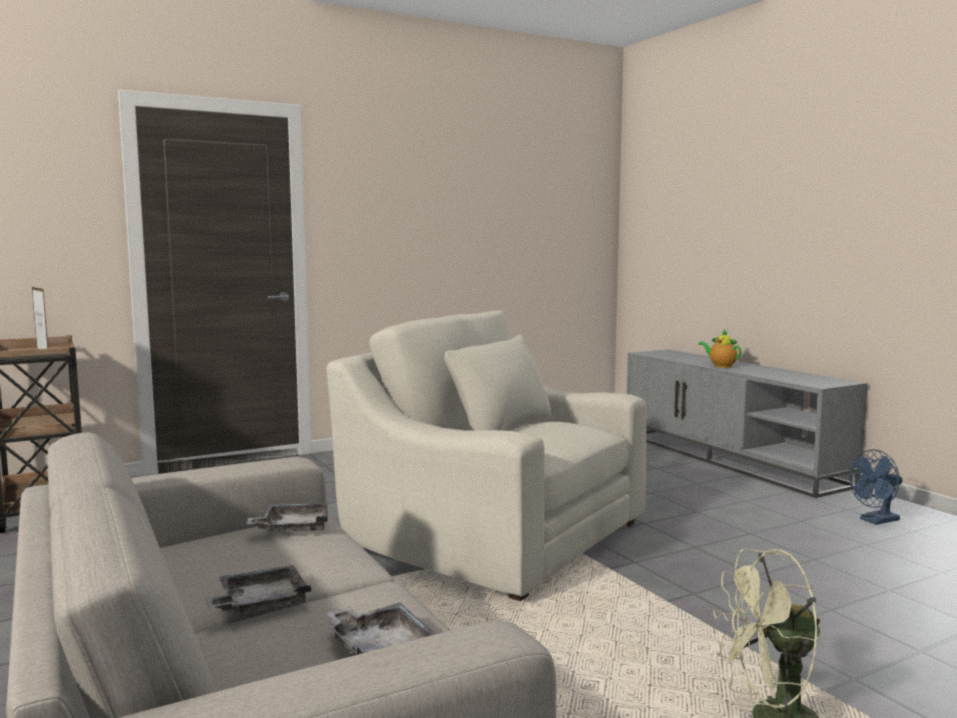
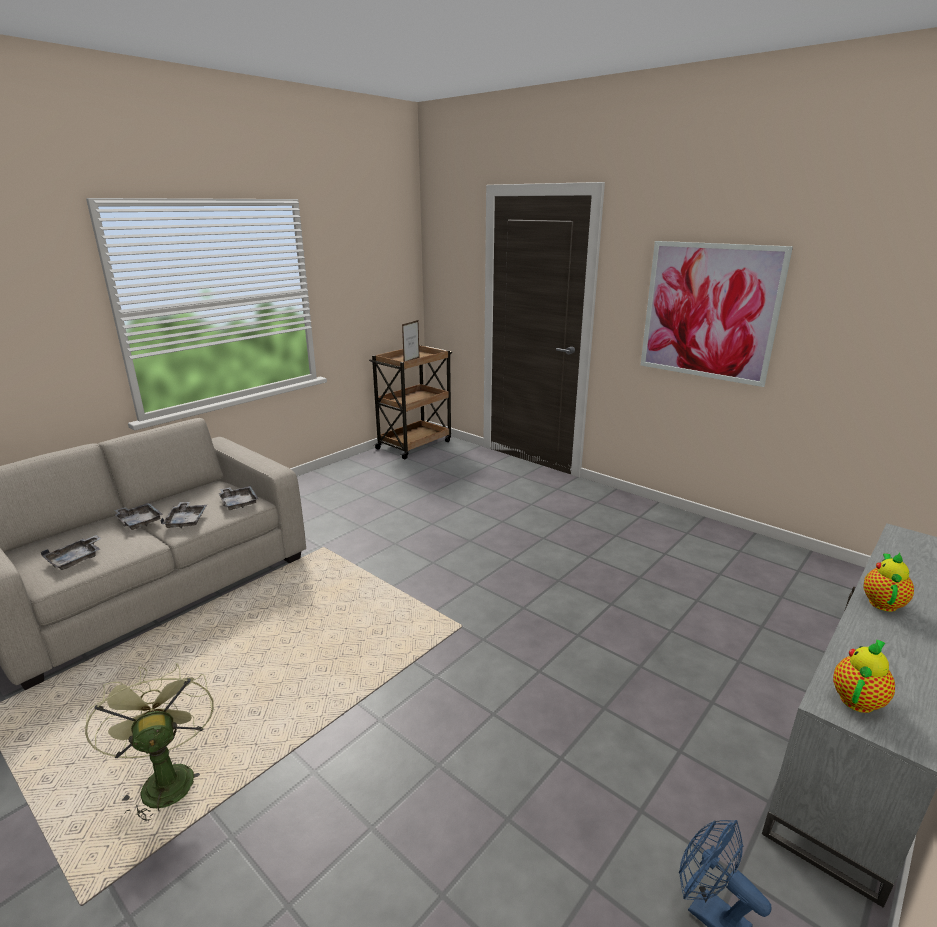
camera: 70 degrees right, 15 degrees up
beige armchair [327,310,646,601] -> none
none -> grey tray [161,502,207,528]
none -> picture [641,241,793,387]
none -> teapot [833,640,895,713]

